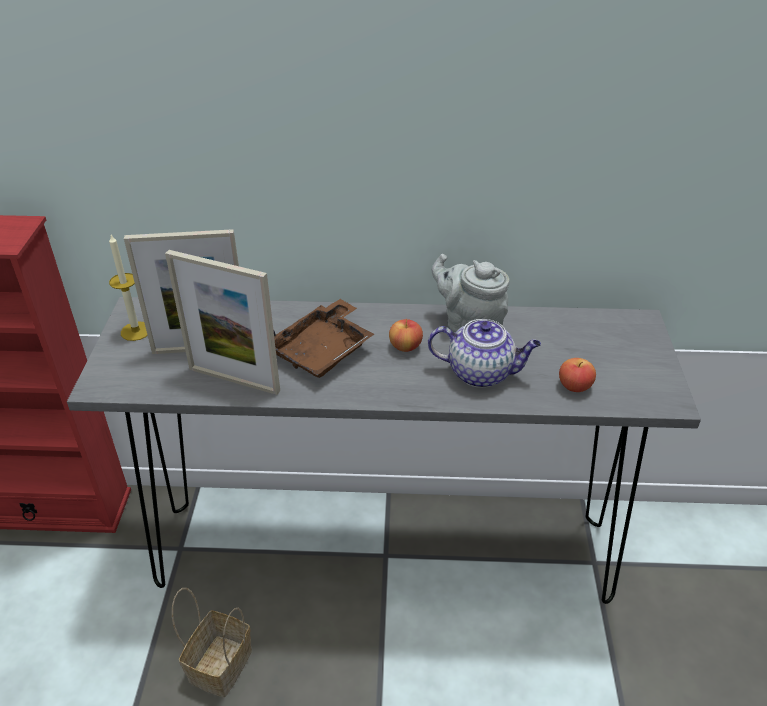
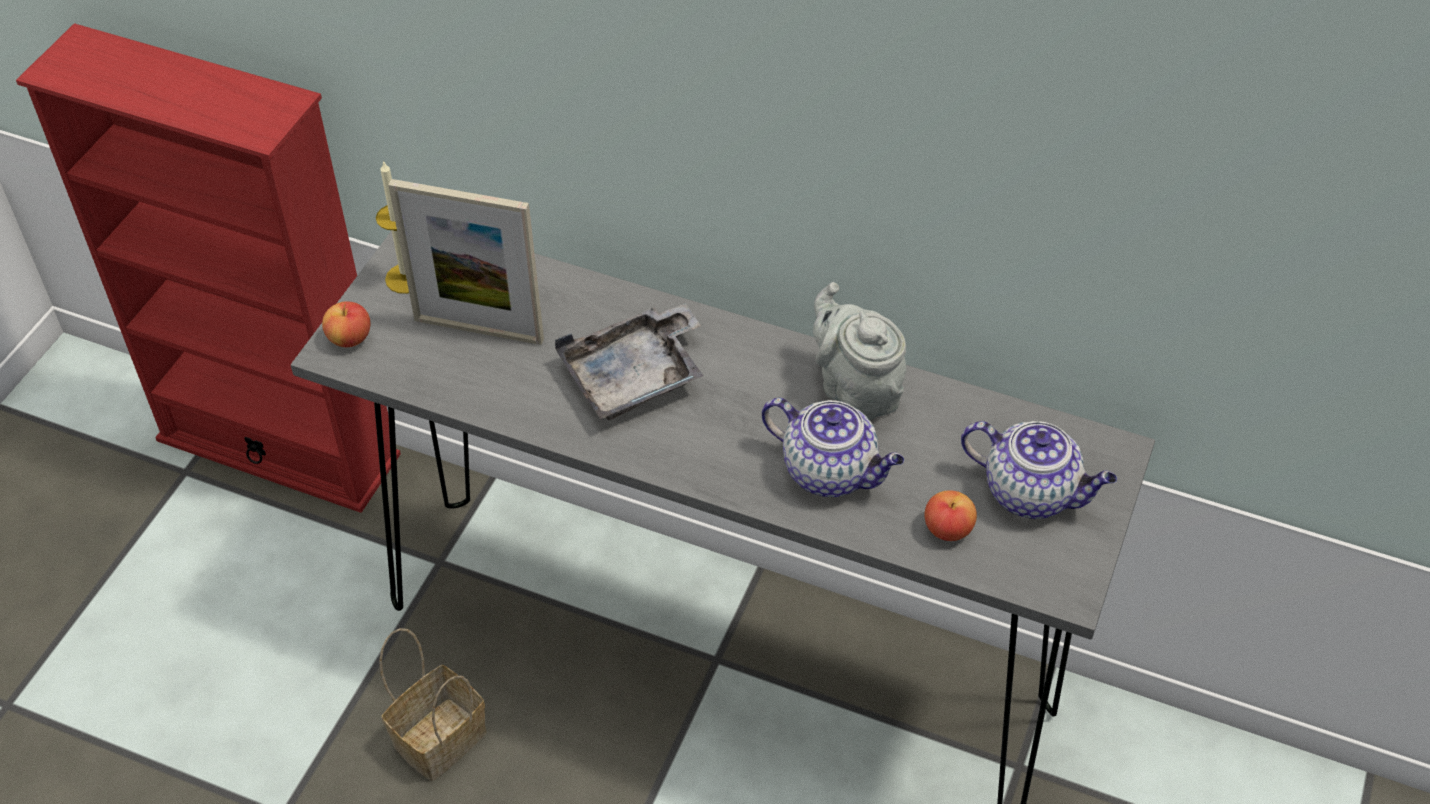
camera: 20 degrees right, 10 degrees up
picture frame [165,250,280,395] -> none
brown tray [273,299,374,378] -> grey tray [555,303,703,420]
apple [389,319,423,352] -> apple moved to [322,301,371,347]
none -> teapot [961,421,1117,519]

